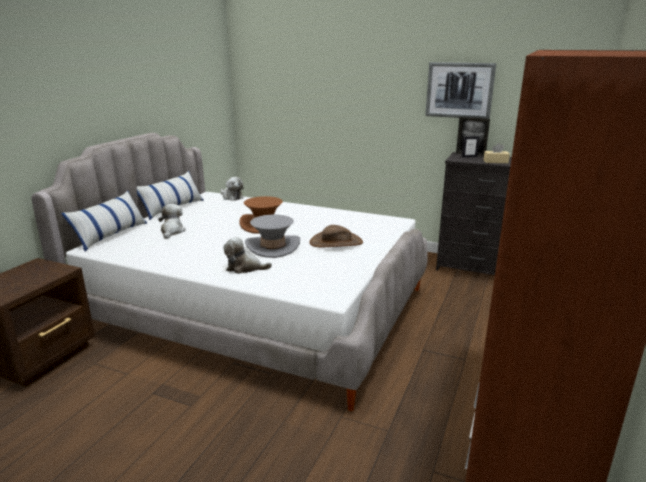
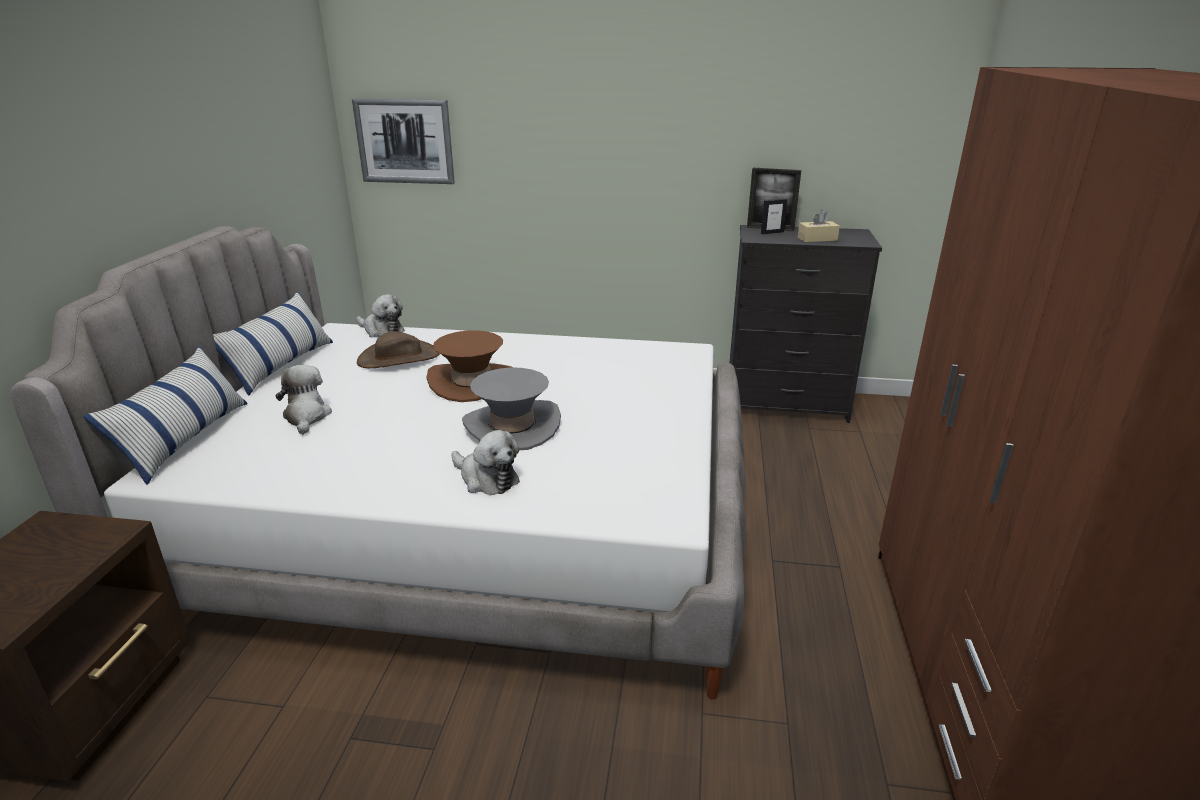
camera: 15 degrees left, 5 degrees up
plush toy [223,237,272,274] -> plush toy turned 135 degrees counterclockwise [451,430,520,495]
brown hat [309,225,363,247] -> brown hat moved to [357,331,440,368]
picture [425,62,496,119] -> picture moved to [352,99,455,184]

